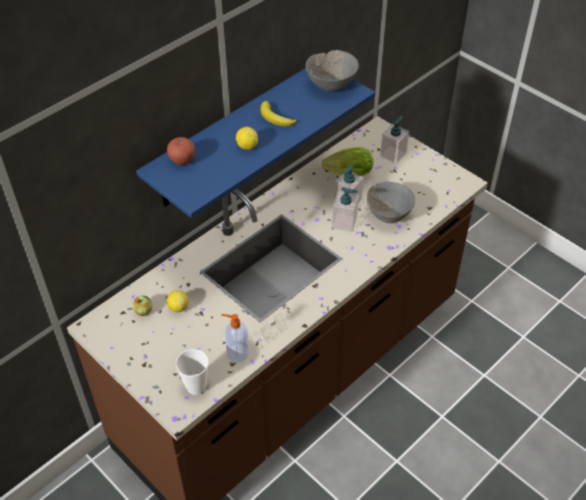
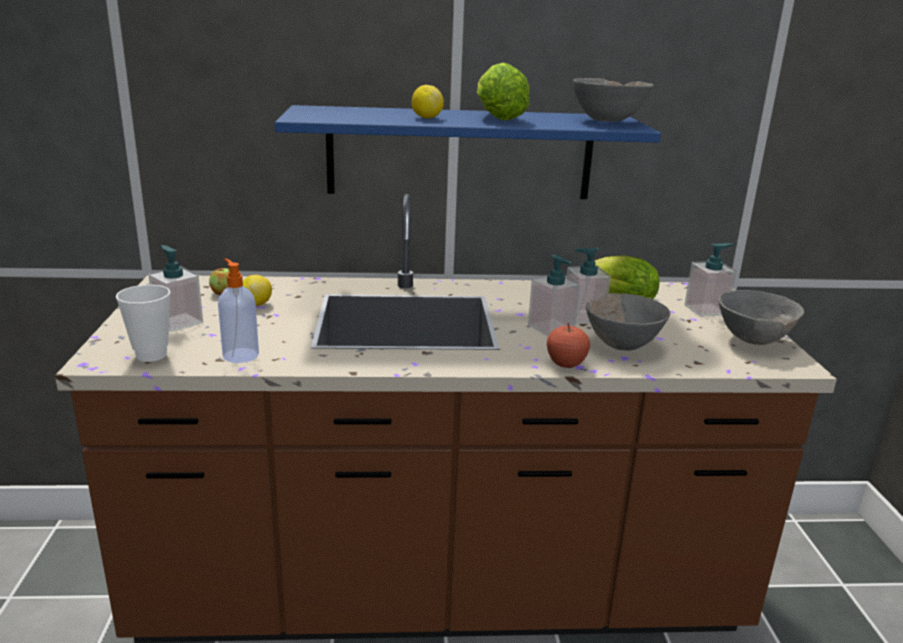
camera: 40 degrees right, 25 degrees down
apple [167,137,195,165] -> apple moved to [547,323,590,368]
banana [260,101,297,127] -> lettuce [477,63,529,121]
none -> soap dispenser [148,245,203,332]
none -> grey bowl [718,290,804,345]

